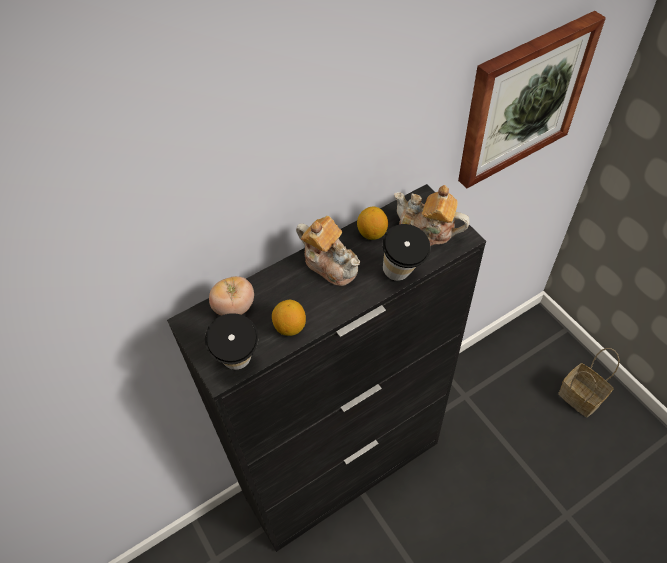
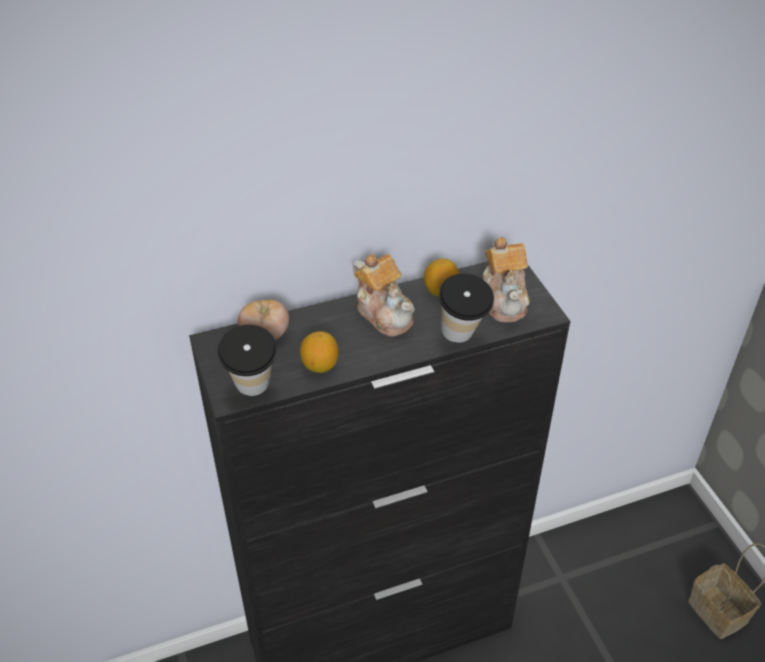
camera: 10 degrees right, 10 degrees down
teapot [394,185,470,246] -> teapot turned 135 degrees counterclockwise [483,237,530,323]
picture [458,11,606,188] -> none

